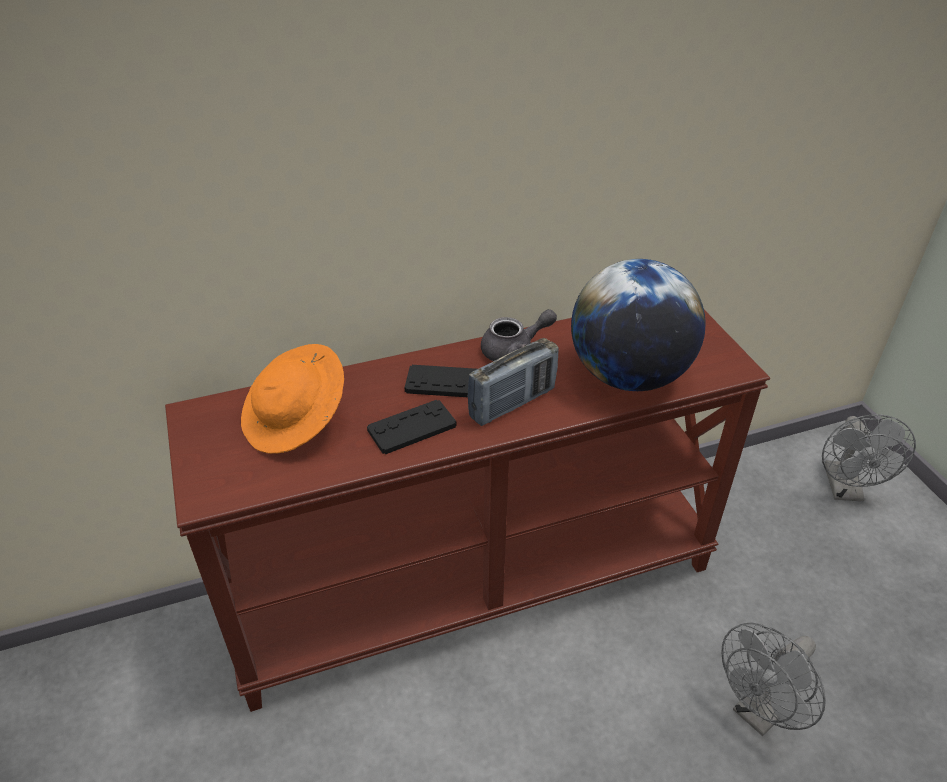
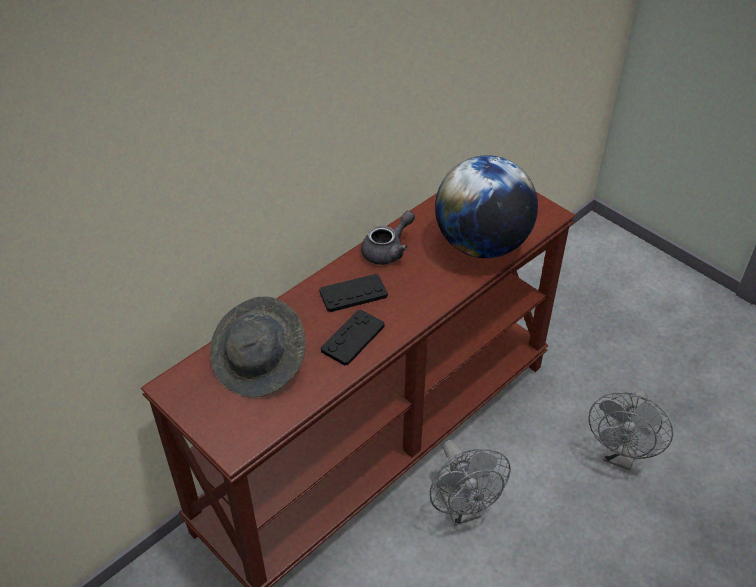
camera: 25 degrees left, 5 degrees up
orange hat [241,344,344,454] -> grey hat [210,297,306,397]
radio [467,338,558,426] -> none
grey fan [822,414,916,502] -> grey fan moved to [430,440,511,525]

